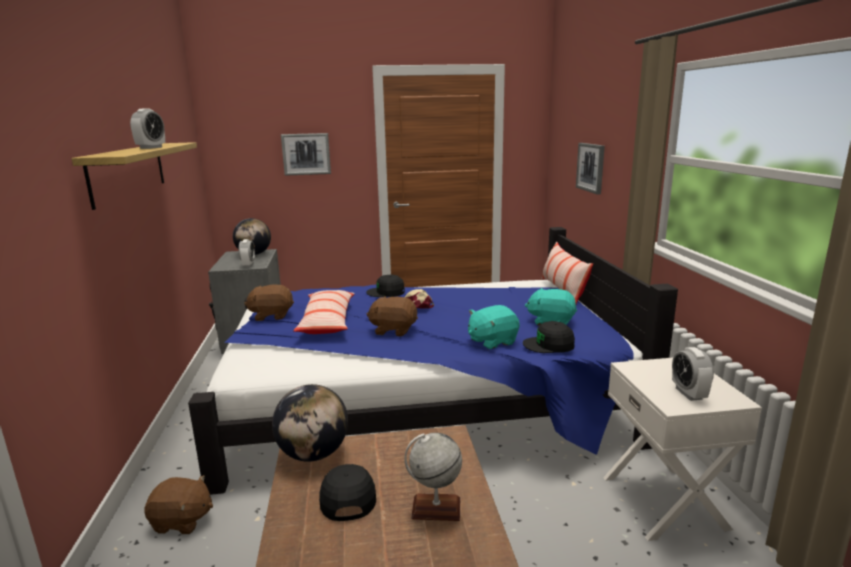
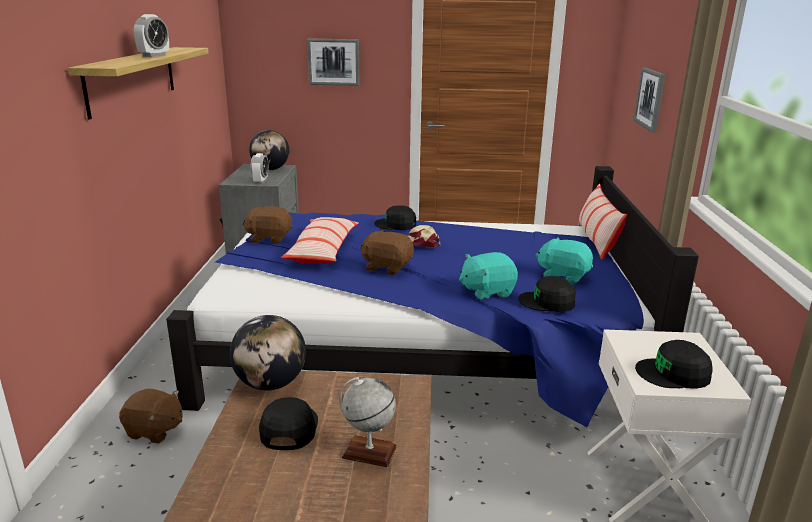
camera: 10 degrees right, 5 degrees up
alarm clock [672,347,714,401] -> black cap [635,340,713,389]

